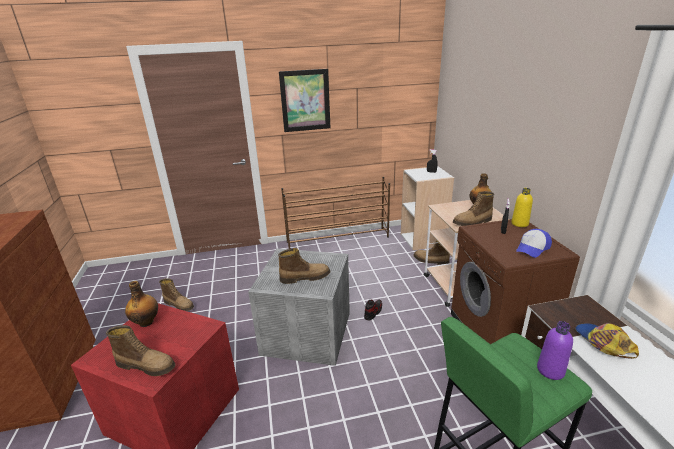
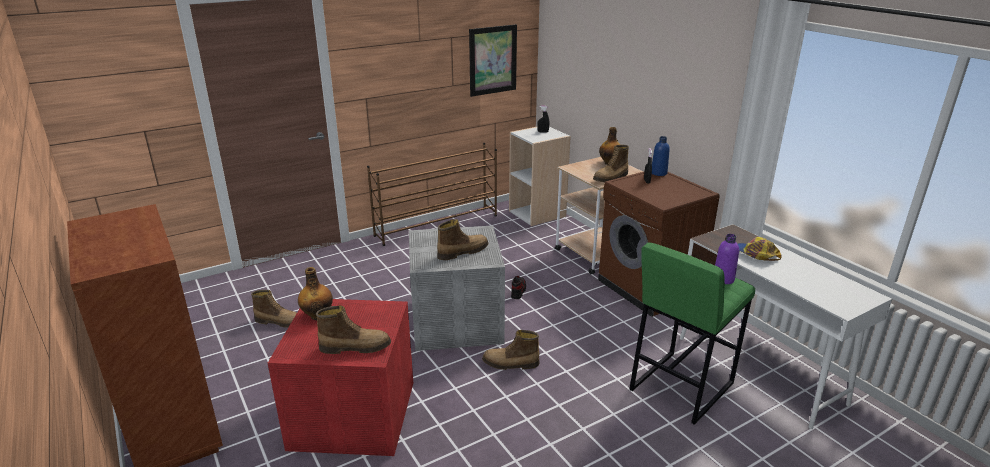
camera: 20 degrees left, 0 degrees up
picture [279,69,331,132] -> picture moved to [469,24,517,97]
boot [414,240,450,265] -> boot moved to [482,330,540,370]
yellow bottle [511,188,533,227] -> blue bottle [652,136,670,176]
cap [516,229,552,258] -> none

